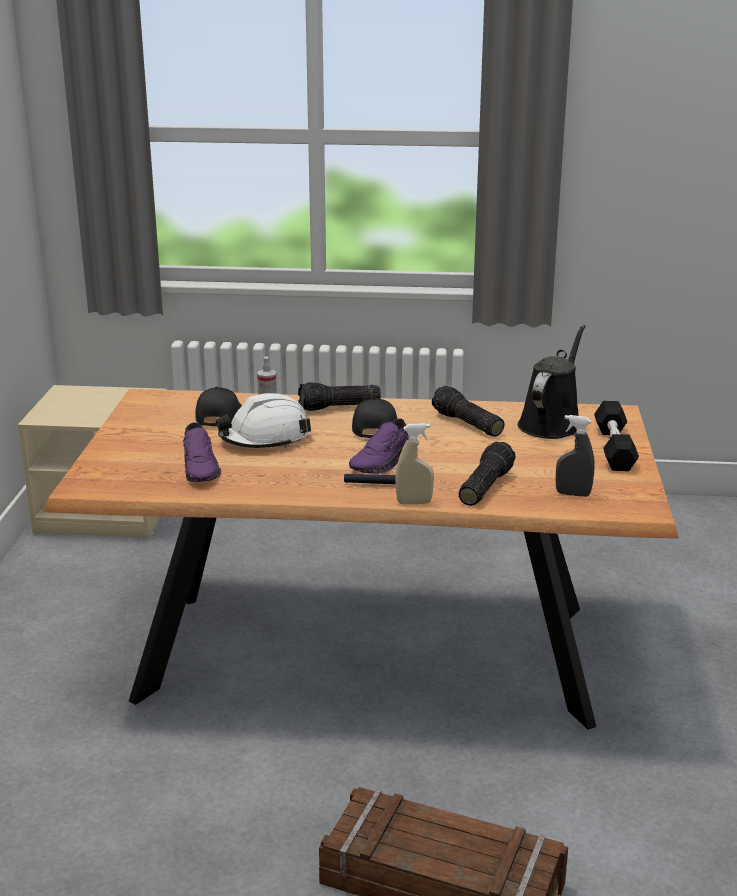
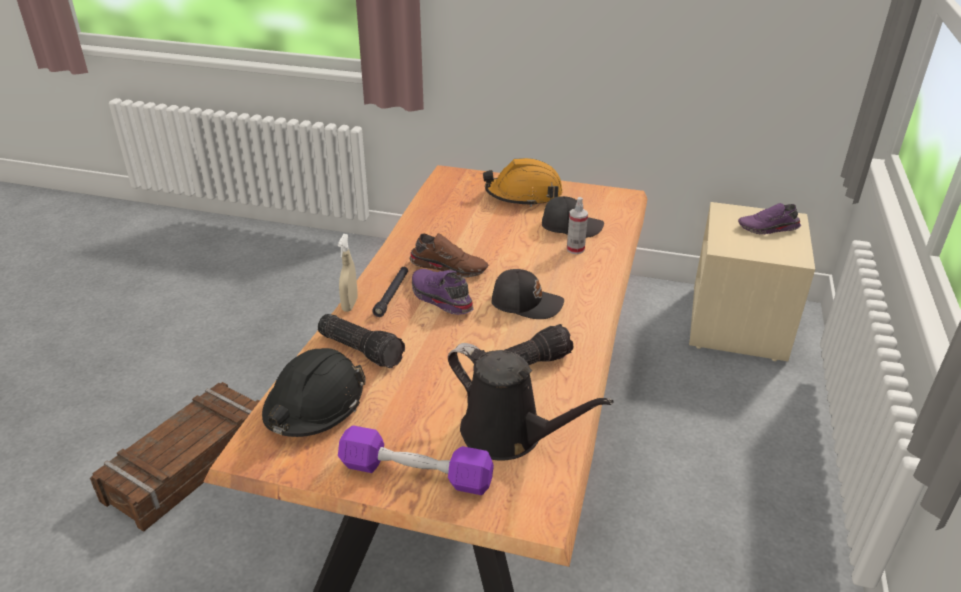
camera: 100 degrees right, 10 degrees up
purple shoe [182,422,221,482] -> purple shoe moved to [738,203,801,234]
white hard hat [216,393,311,448] -> none
flashlight [298,382,381,411] -> none
grey spray bottle [556,415,595,497] -> black hard hat [262,348,366,437]
black dumbbell [594,401,639,471] -> purple dumbbell [338,425,494,495]
none -> brown shoe [409,233,489,278]
none -> orange hard hat [483,158,563,207]

